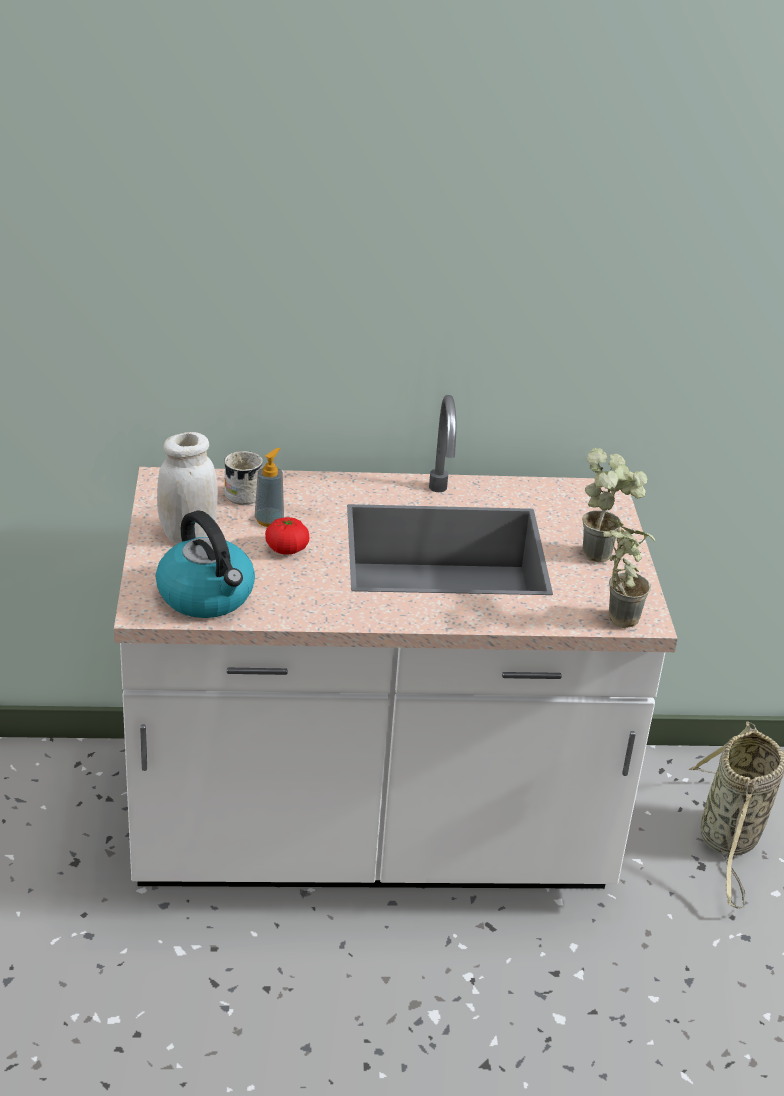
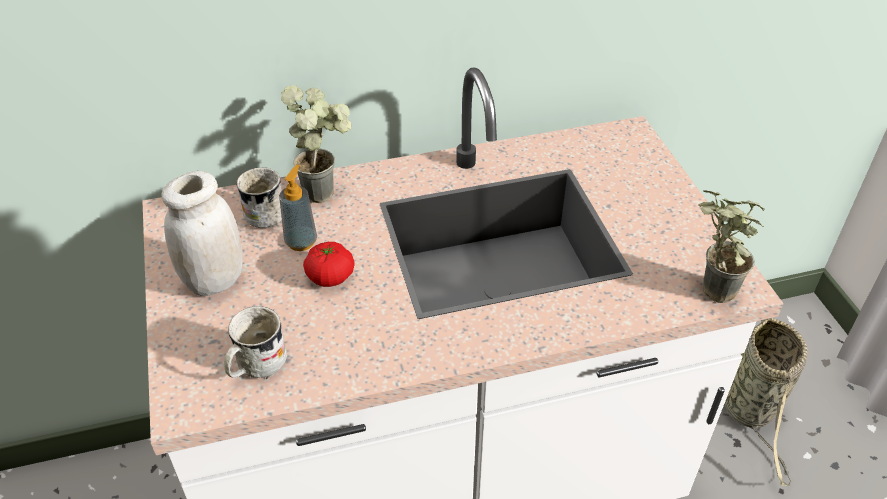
camera: 10 degrees left, 10 degrees up
kettle [156,510,255,618] -> white mug [224,306,287,379]
potted plant [582,448,647,563] -> potted plant moved to [281,85,352,203]

